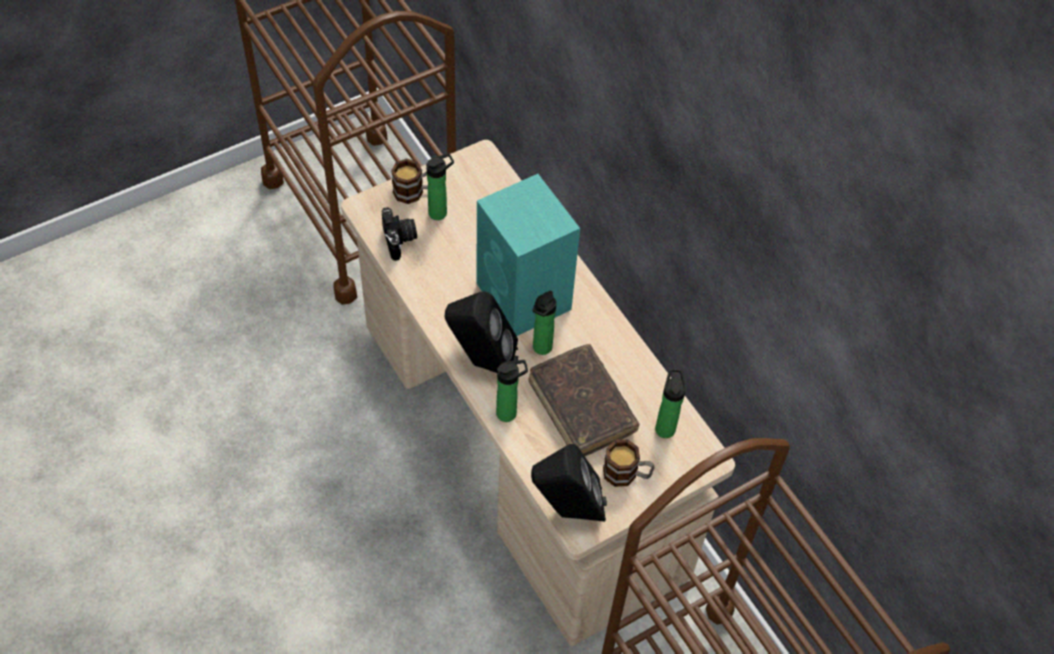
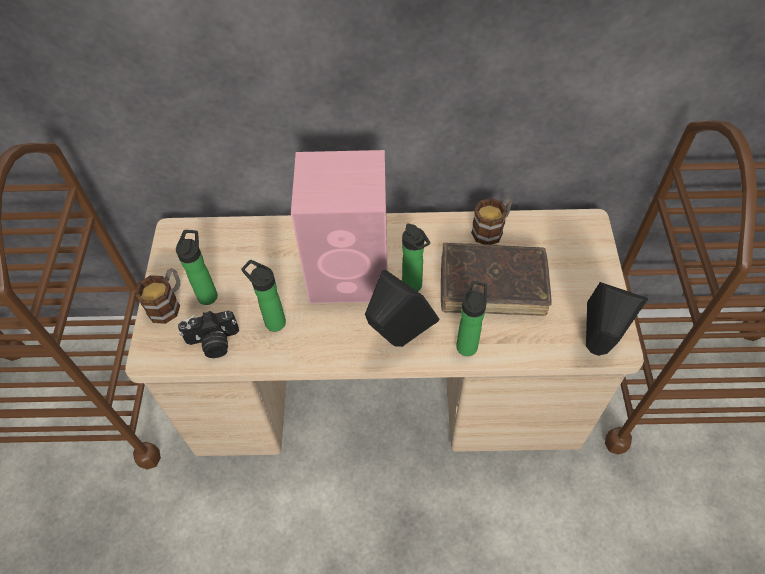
camera: 55 degrees left, 0 degrees up
camera [382,207,417,261] -> camera turned 150 degrees clockwise [178,311,239,358]
turquoise speaker [476,174,580,336] -> pink speaker [291,150,387,303]
mug [603,439,654,487] -> mug moved to [471,197,512,245]
bottle [655,369,686,438] -> bottle moved to [241,260,286,332]

